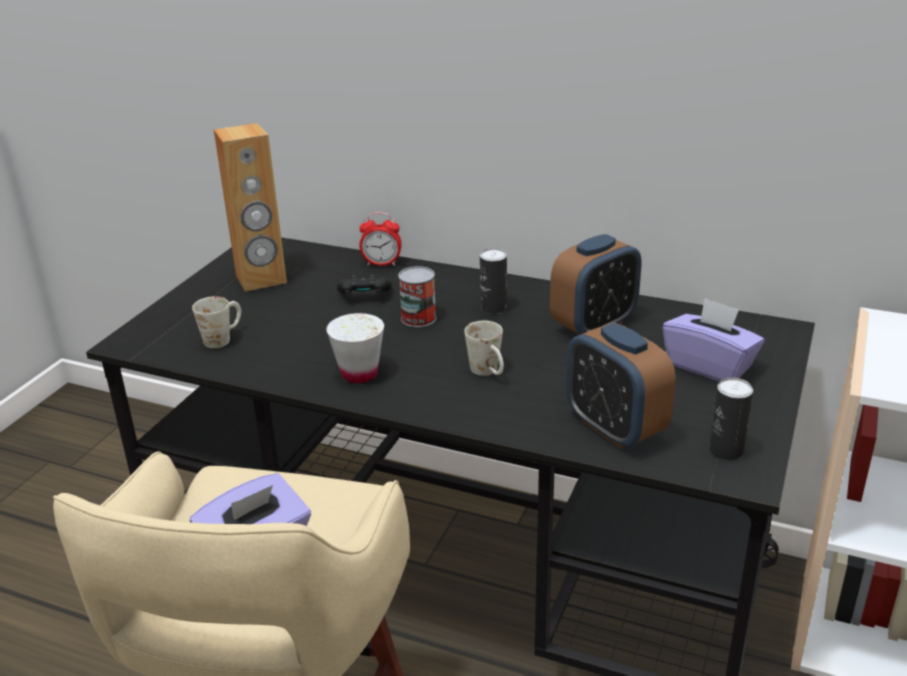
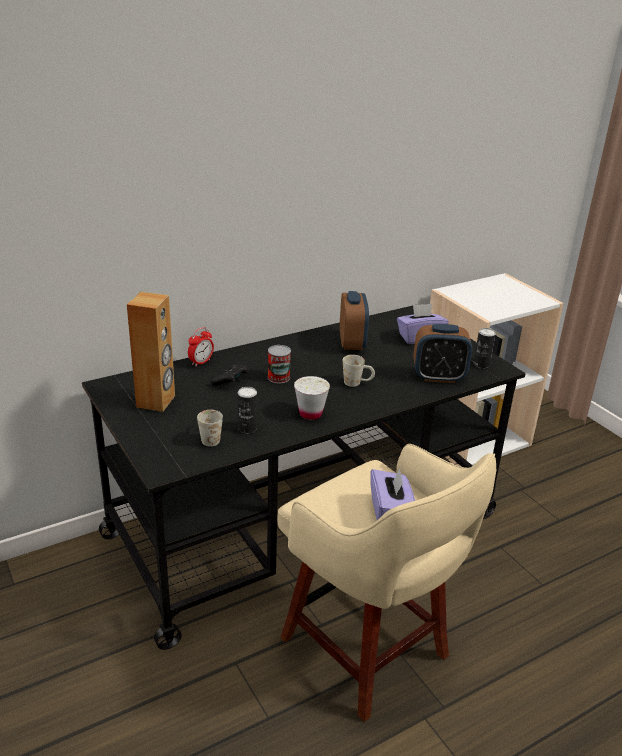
camera: 55 degrees left, 0 degrees up
can [480,248,507,314] -> can moved to [238,387,257,433]

